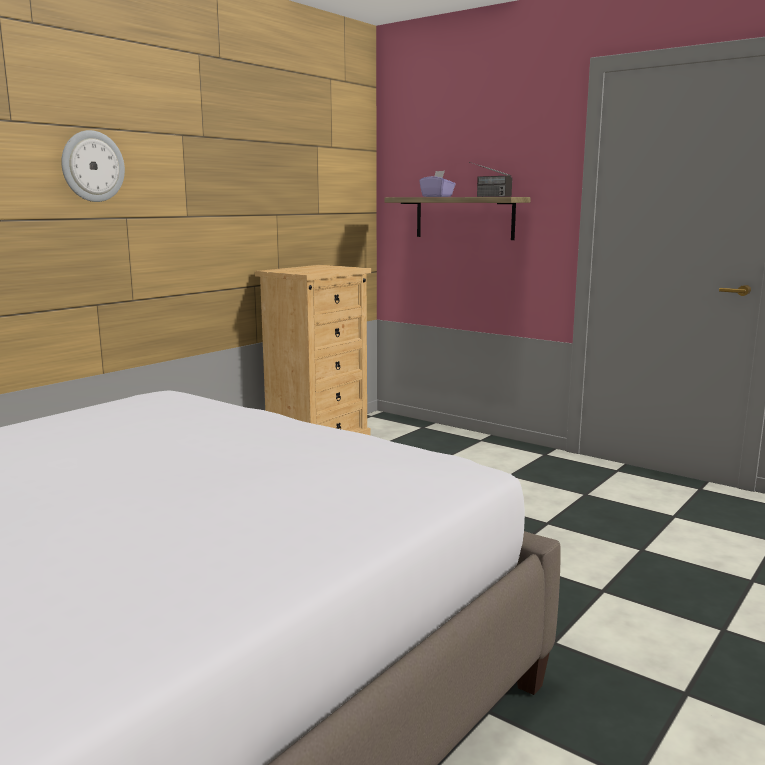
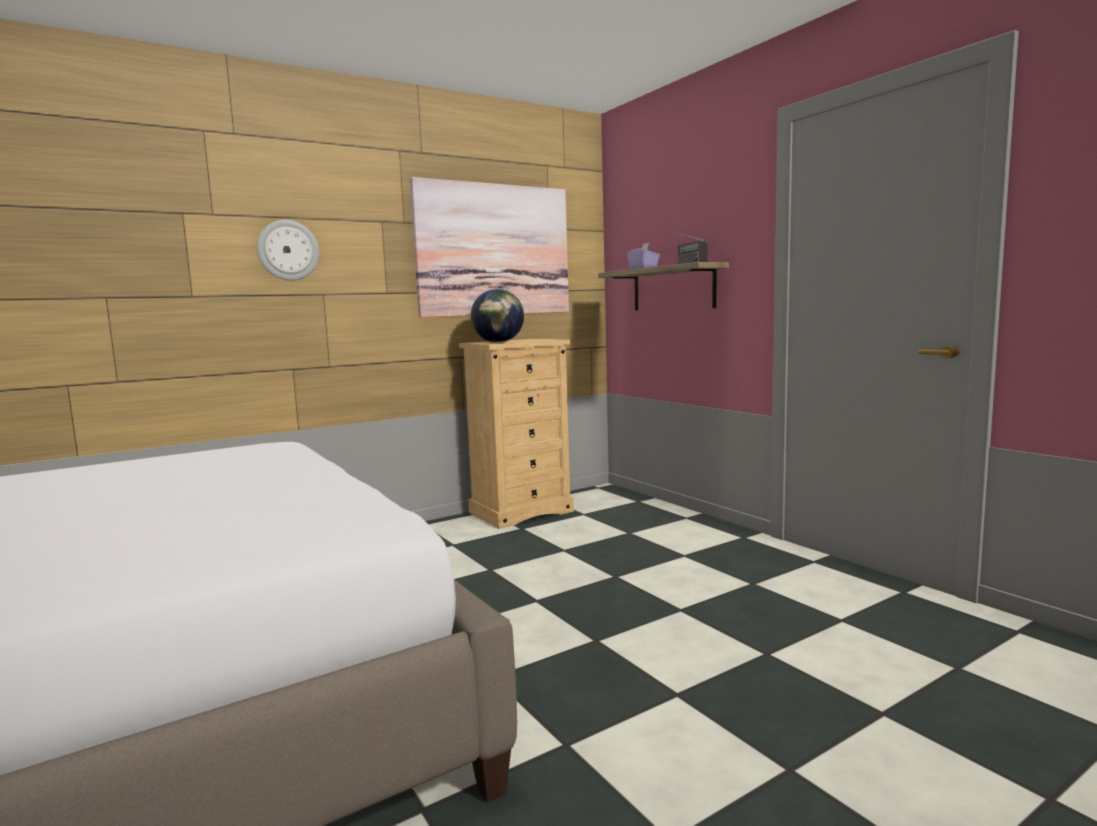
camera: 20 degrees right, 5 degrees down
none -> picture [410,177,569,317]
none -> globe [471,289,524,343]

